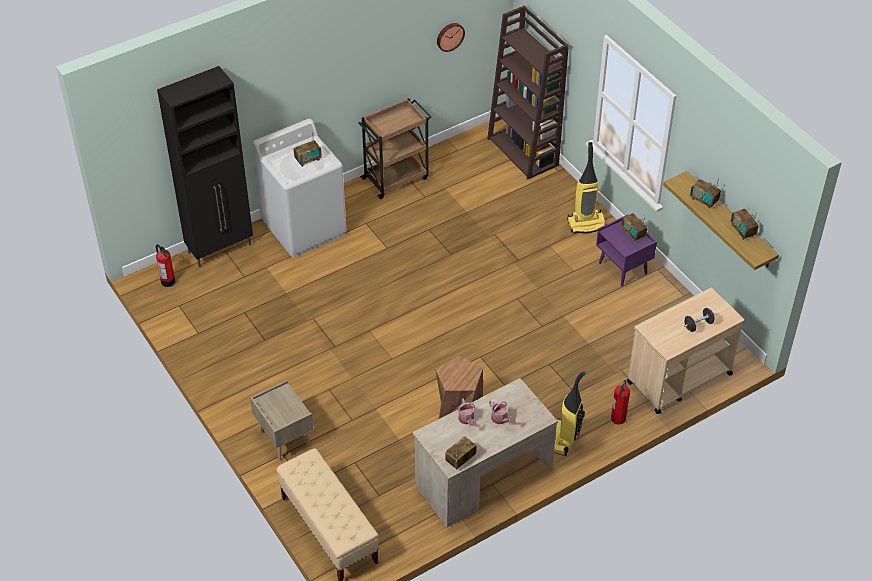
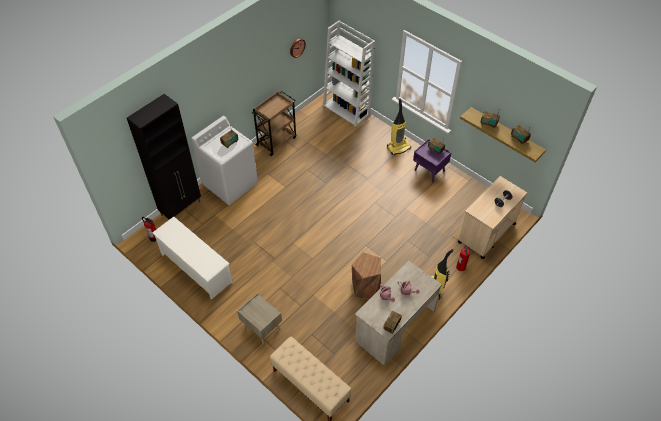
camera: 15 degrees left, 5 degrees up
brown bookcase [487,5,569,180] -> white bookcase [323,21,375,127]
none -> white shoe rack [152,217,233,300]

